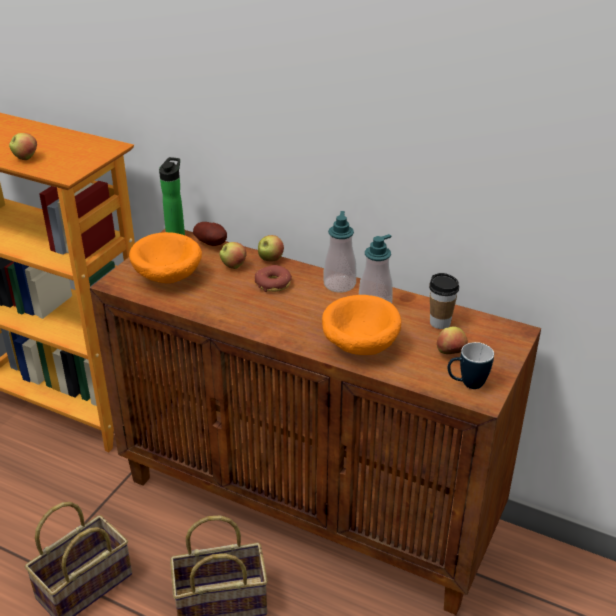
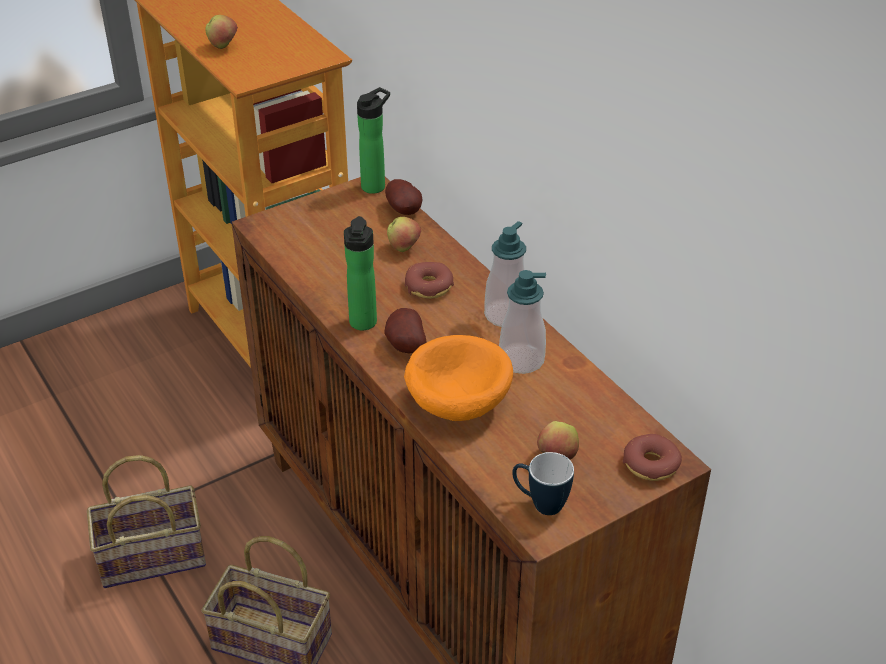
camera: 30 degrees right, 5 degrees up
orange bowl [129,232,202,283] -> none
apple [258,235,284,262] -> none
cup [429,273,459,329] -> none
none -> bottle [344,216,377,330]
none -> potato [384,308,427,353]
none -> donut [623,434,682,481]

